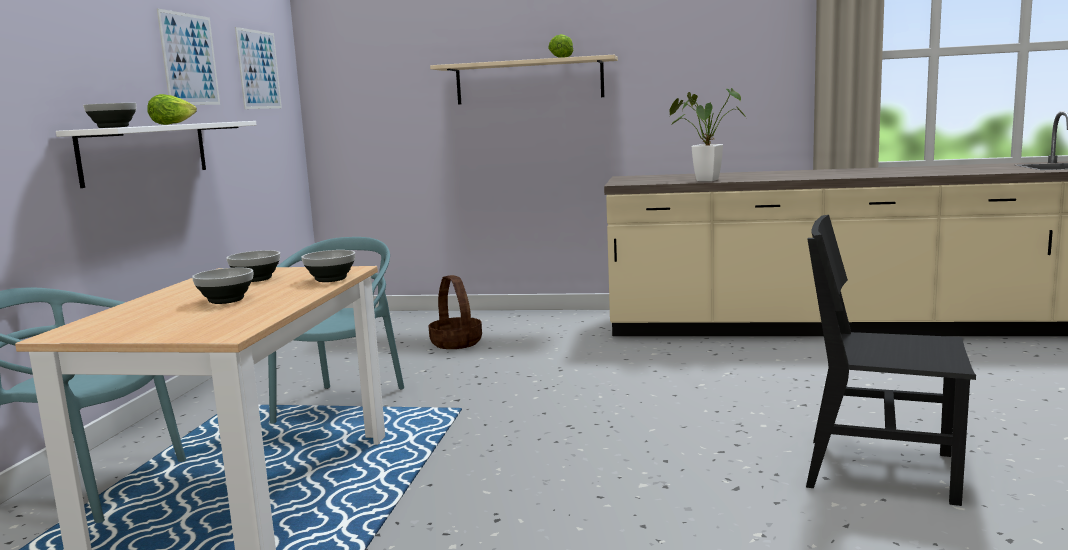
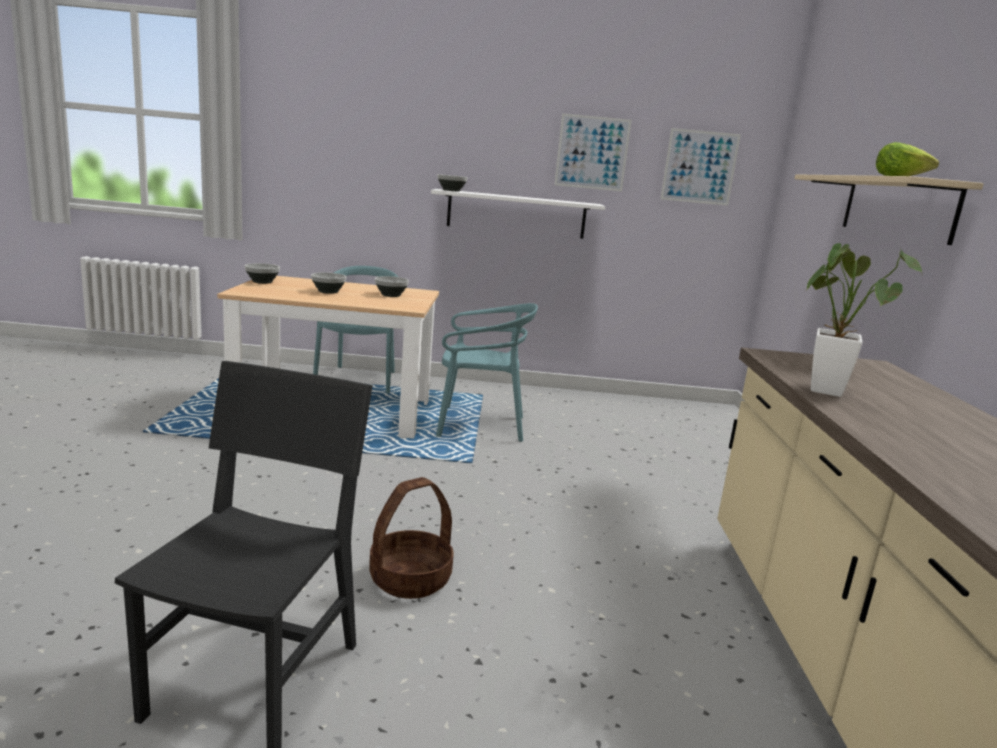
camera: 80 degrees right, 5 degrees up
lettuce [147,94,197,125] -> none
bowl [301,250,355,282] -> bowl moved to [245,263,280,284]
basket [429,275,482,349] -> basket moved to [369,477,454,599]

